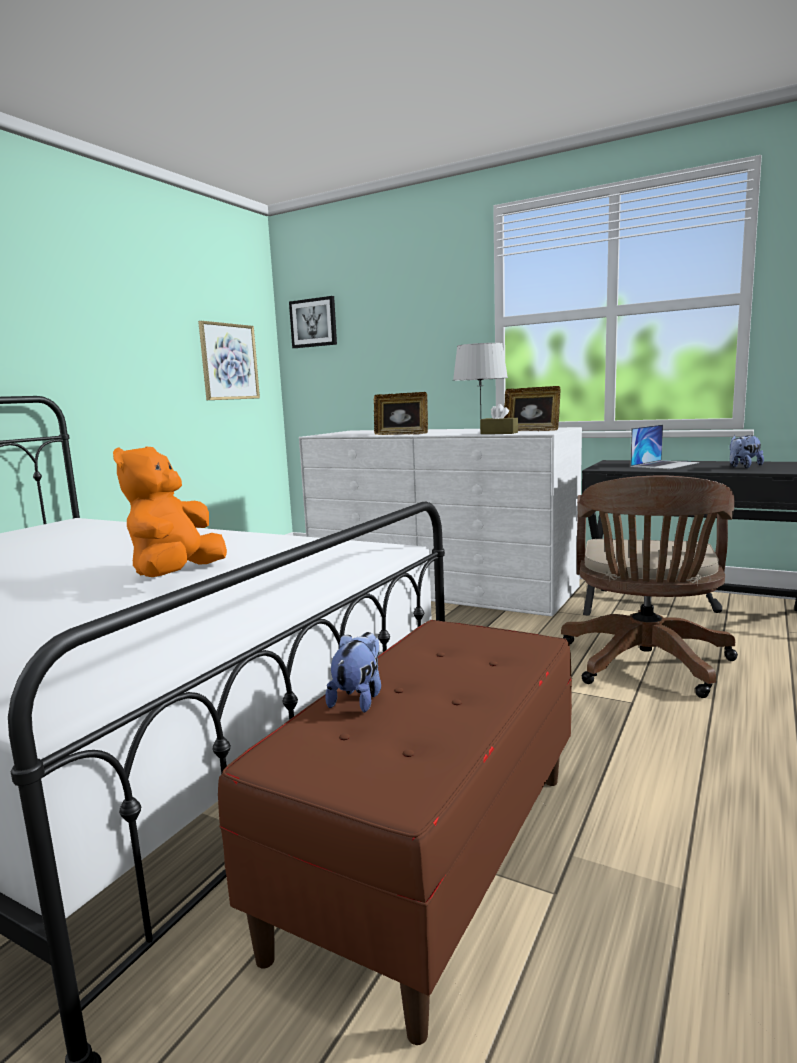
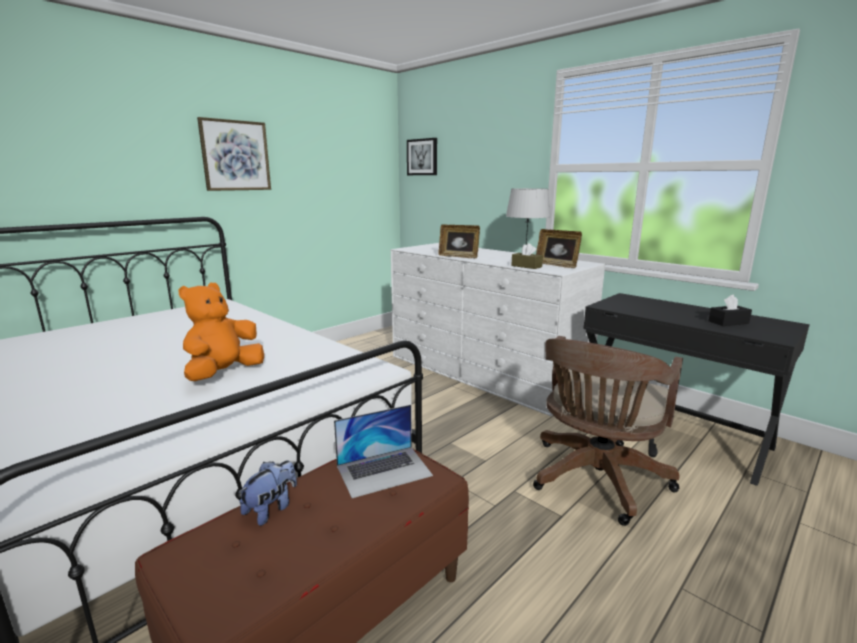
camera: 15 degrees right, 5 degrees up
picture [198,321,260,400] -> picture moved to [197,117,271,191]
laptop [630,424,699,469] -> laptop moved to [334,405,433,498]
plush toy [730,435,764,468] -> black tissue box [709,295,752,326]

